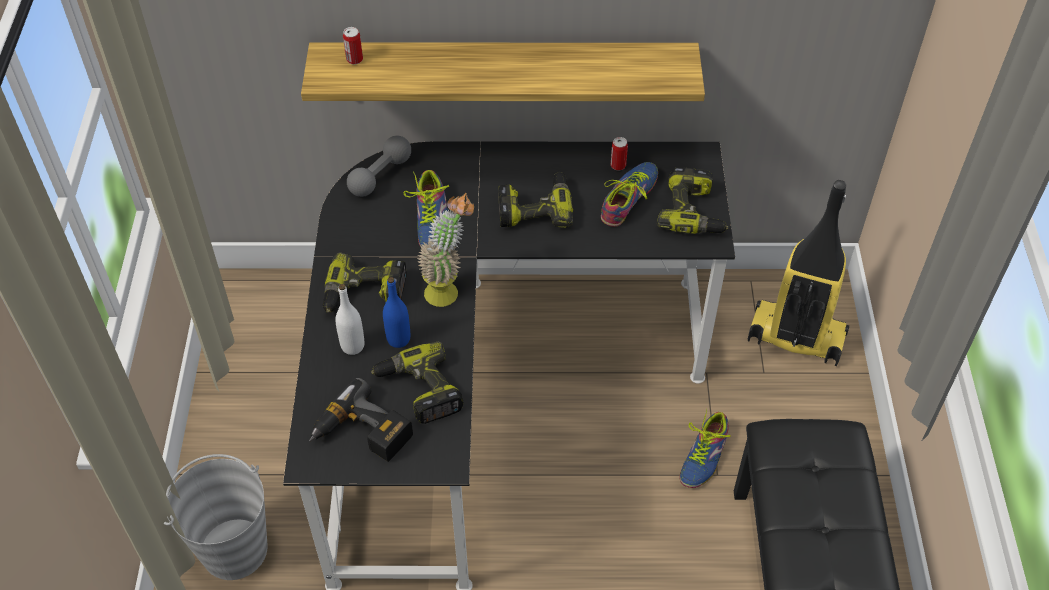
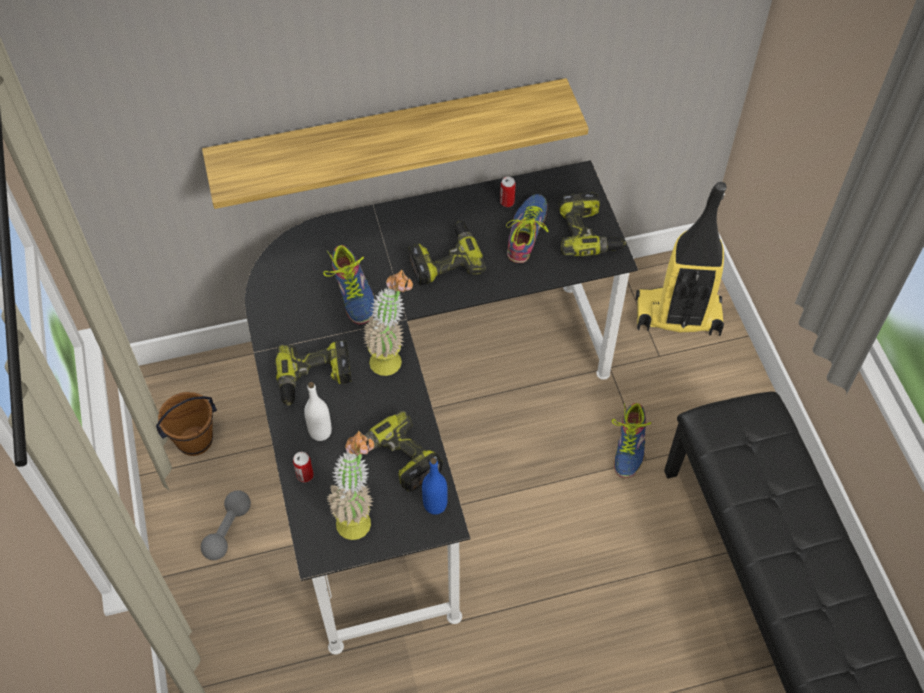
camera: 15 degrees left, 5 degrees up
grey bucket [164,454,268,580] -> none
power drill [309,378,413,462] -> potted plant [326,431,374,540]
can [343,27,363,64] -> can moved to [293,452,314,483]
grey dumbbell [347,136,411,197] -> grey dumbbell moved to [201,490,251,560]
blue bottle [383,277,410,348] -> blue bottle moved to [422,458,448,515]
none -> brown bucket [156,392,217,456]

